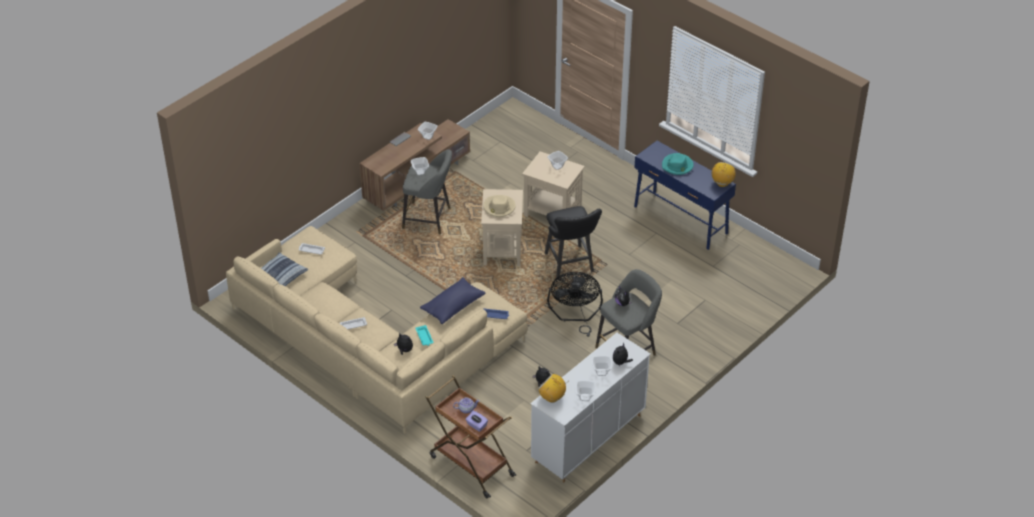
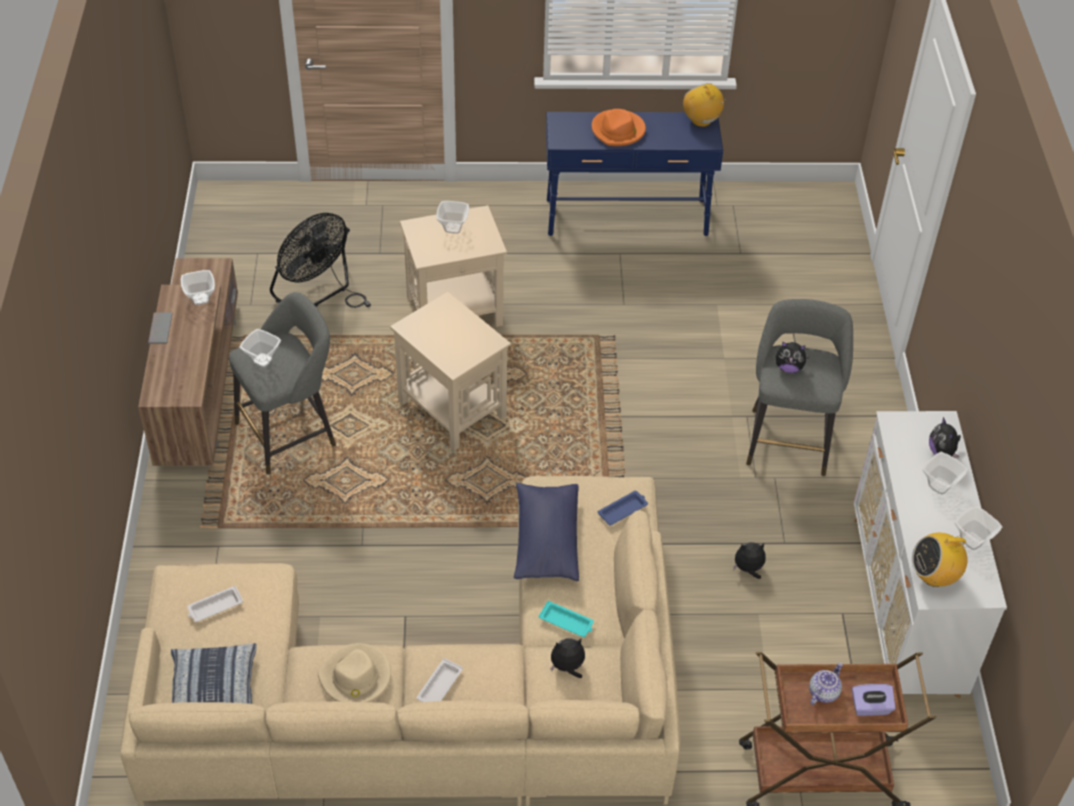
camera: 45 degrees left, 5 degrees up
beige hat [483,195,515,217] -> beige hat moved to [318,643,391,702]
black stool [545,206,602,279] -> none
black fan [547,272,603,337] -> black fan moved to [270,213,371,308]
turquoise hat [662,153,694,175] -> orange hat [592,109,646,146]

